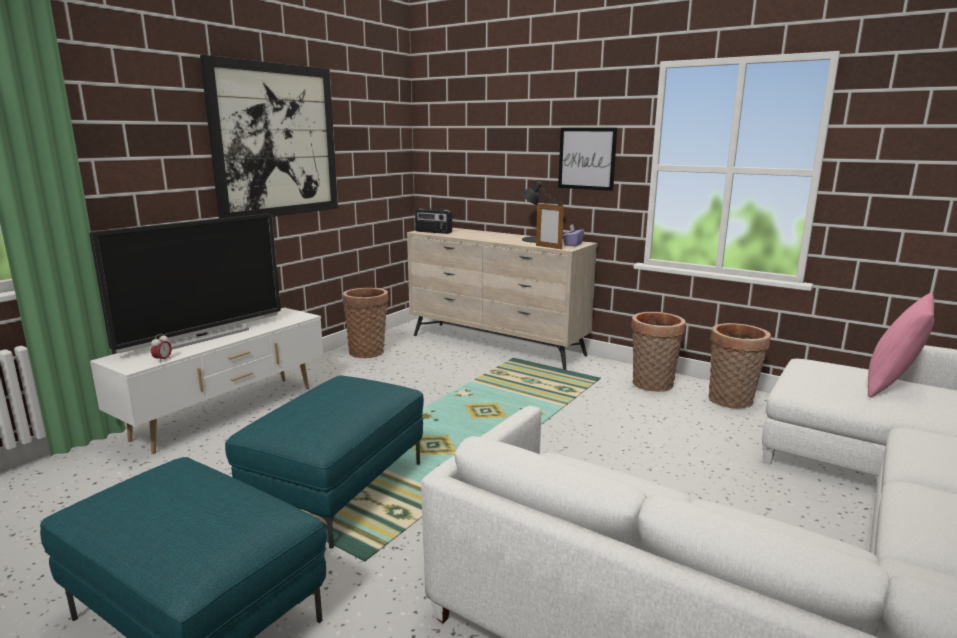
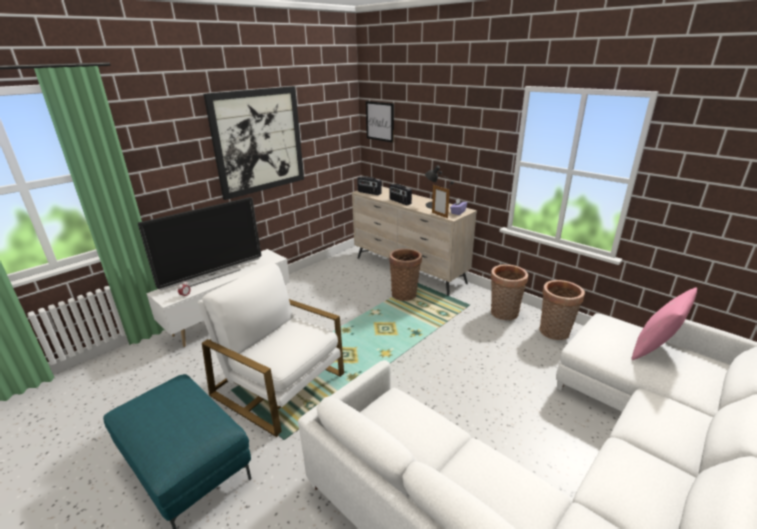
camera: 10 degrees right, 10 degrees up
turquoise ottoman [225,376,424,549] -> white armchair [197,263,344,437]
basket [343,288,388,358] -> basket moved to [389,249,422,301]
picture [558,128,617,191] -> picture moved to [366,101,394,143]
none -> radio [390,183,412,205]

